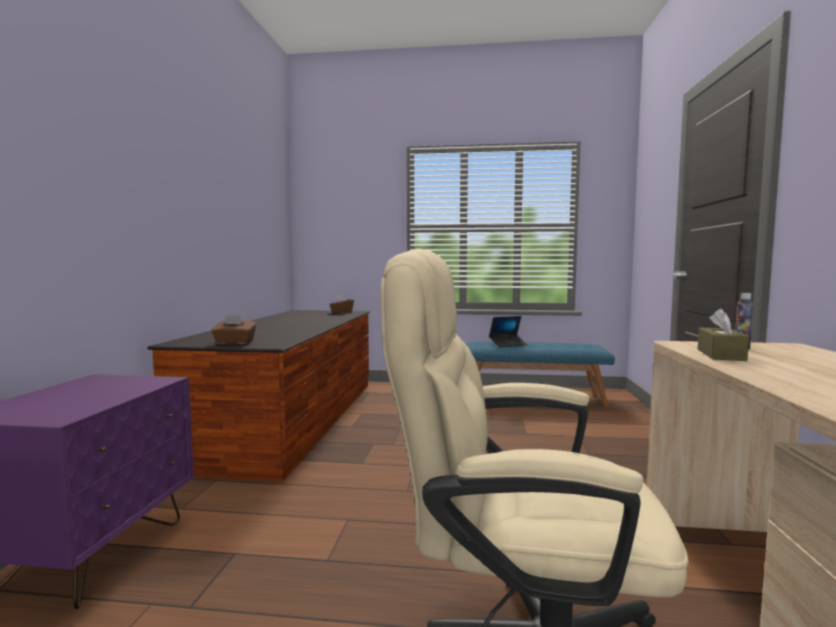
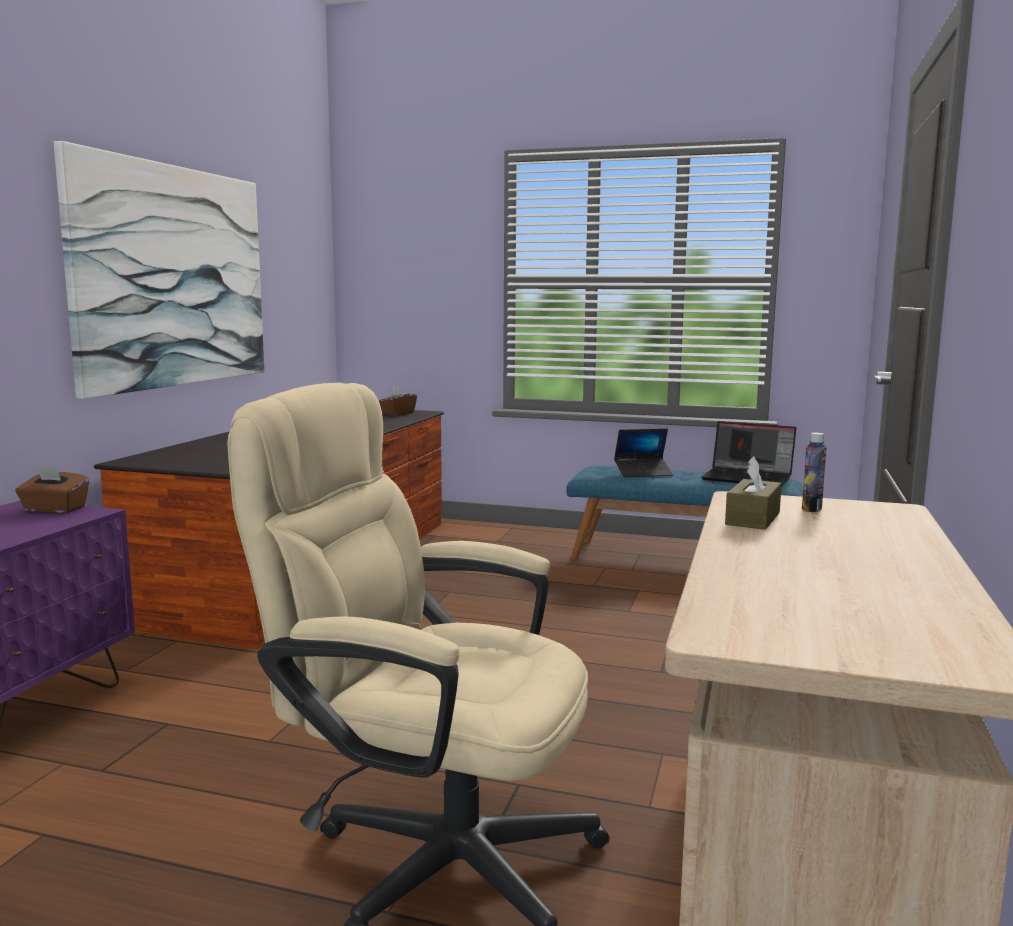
camera: 10 degrees right, 5 degrees up
brown tissue box [211,315,256,345] -> brown tissue box moved to [15,465,89,513]
none -> picture [54,141,265,399]
none -> laptop [701,421,796,487]

